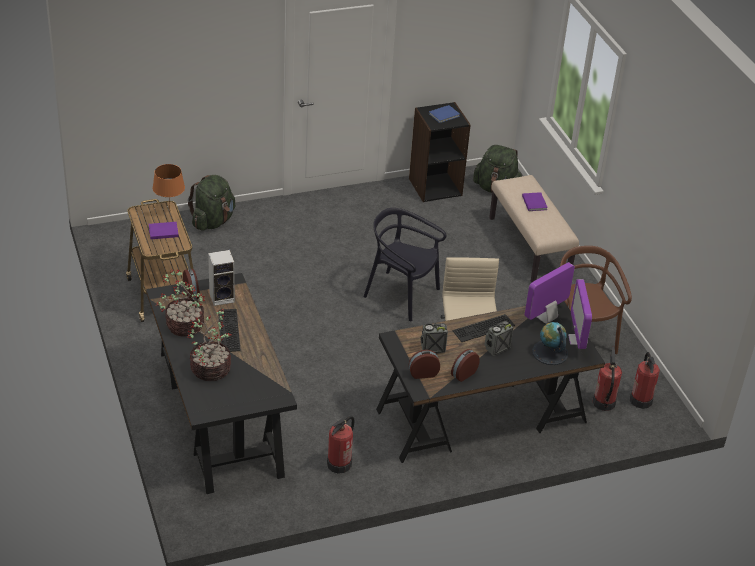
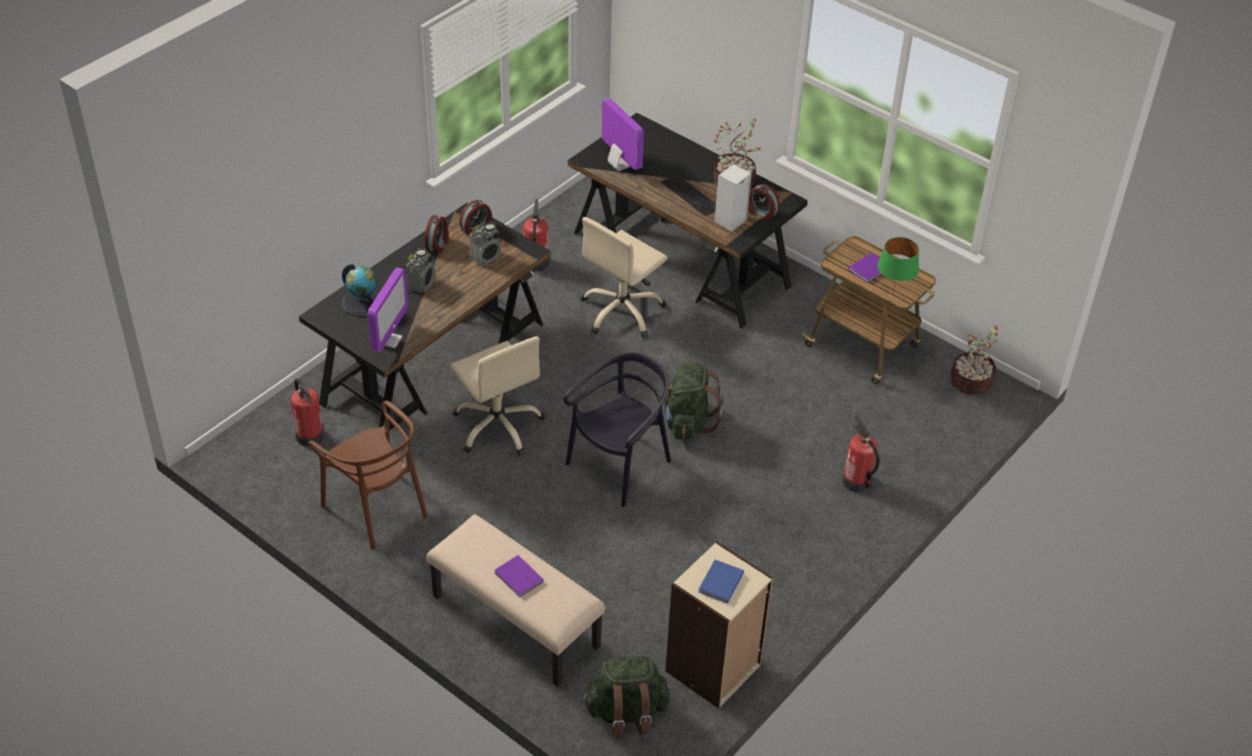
camera: 150 degrees right, 5 degrees up
orange table lamp [153,164,185,206] -> green table lamp [878,237,919,295]
green backpack [188,175,235,231] -> green backpack moved to [660,362,723,440]
potted plant [188,309,232,381] -> potted plant moved to [951,325,998,395]
black chair [364,208,446,322] -> black chair turned 45 degrees counterclockwise [564,352,671,507]
black bookcase [409,102,471,202] -> beige bookcase [665,541,773,709]
keyboard [452,314,515,342] -> none
monitor [568,279,592,349] -> monitor moved to [601,98,644,171]
fire extinguisher [630,352,660,409] -> fire extinguisher moved to [842,415,880,493]
none -> beige office chair [581,217,668,338]

